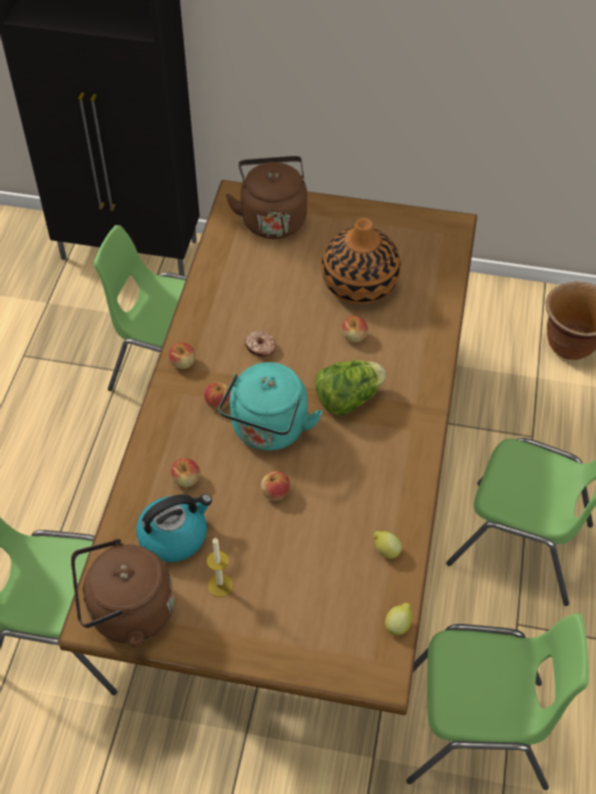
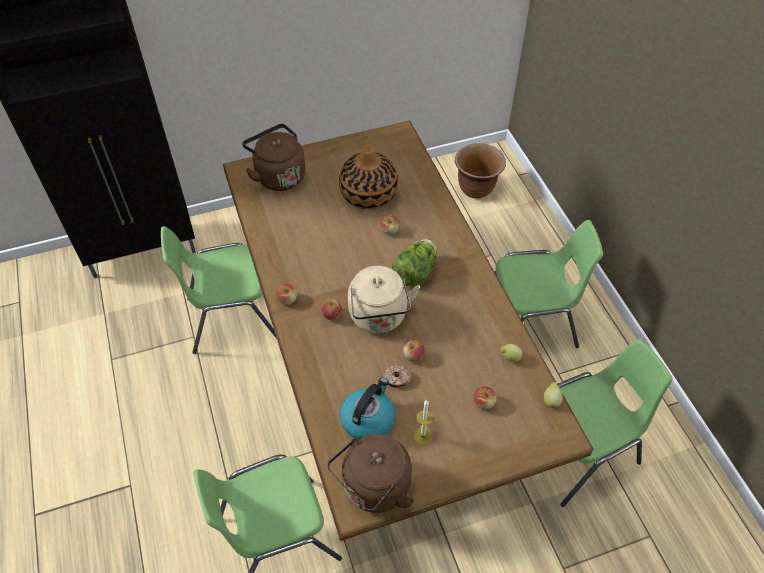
camera: 30 degrees left, 0 degrees up
apple [171,458,200,487] -> apple moved to [473,386,497,410]
turquoise kettle [218,362,322,451] -> beige kettle [348,266,420,333]
donut [244,330,276,357] -> donut moved to [383,365,412,387]

